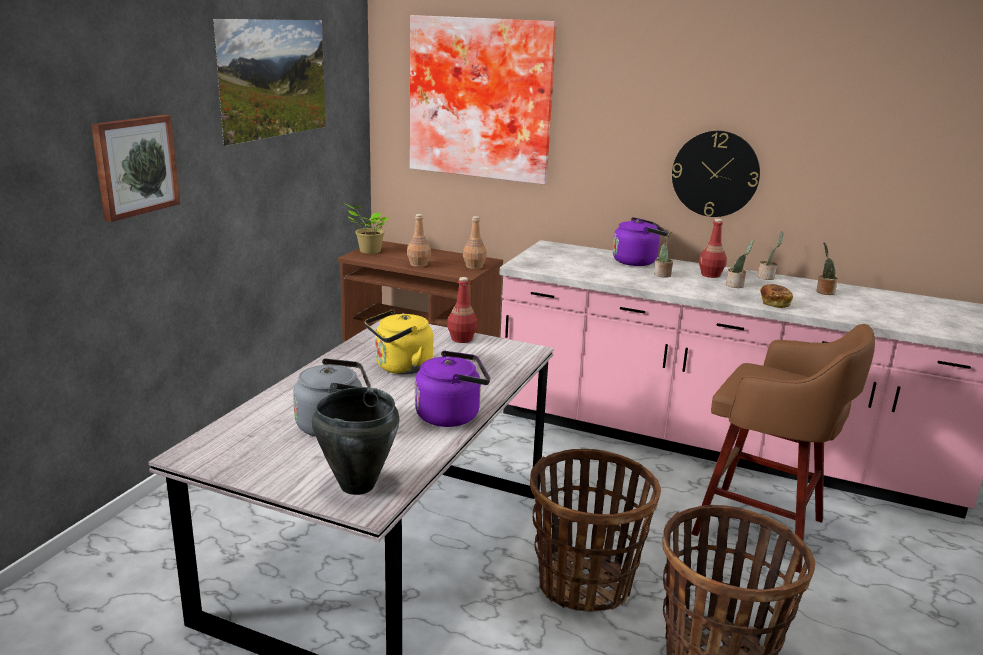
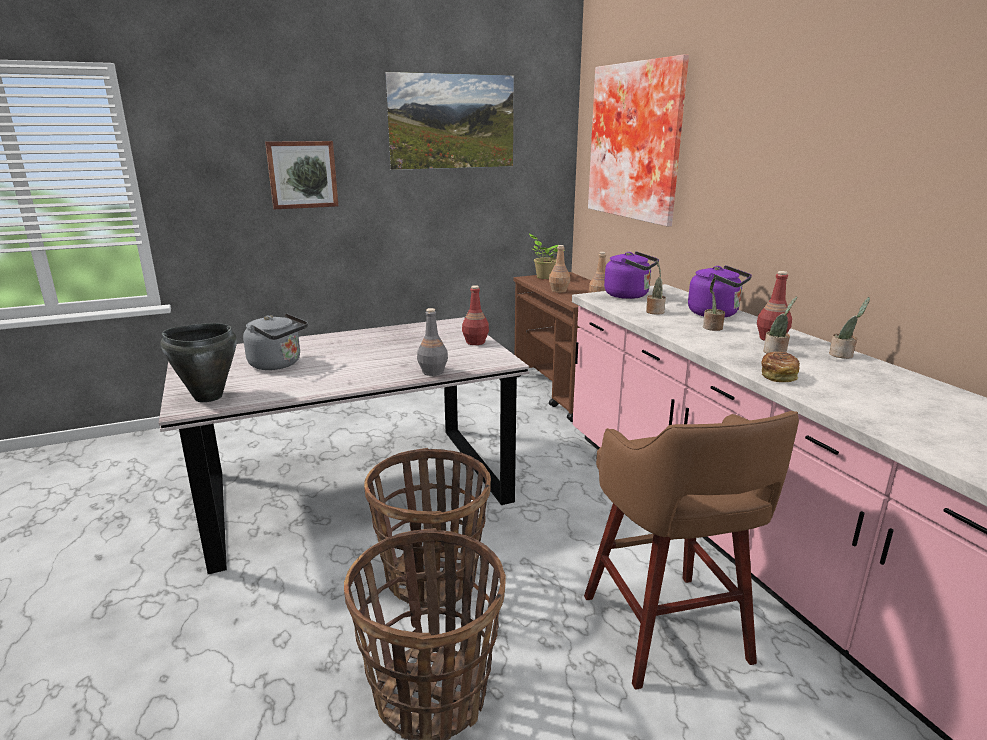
camera: 45 degrees right, 0 degrees up
yellow kettle [365,310,433,374] -> none
purple kettle [415,351,490,427] -> purple kettle moved to [604,251,659,299]
wall clock [672,131,760,217] -> none
potted plant [816,242,838,295] -> potted plant moved to [646,261,666,315]
none -> grey bottle [417,308,448,376]

